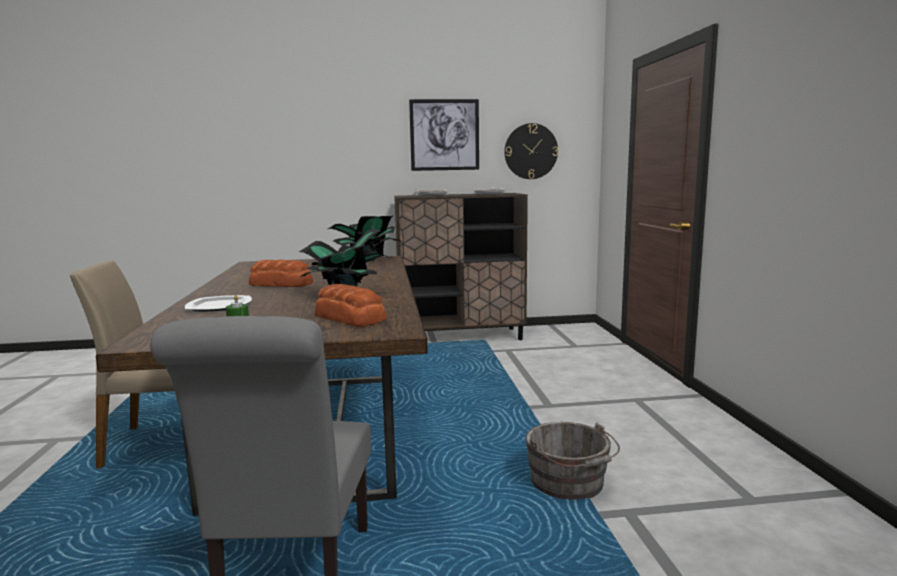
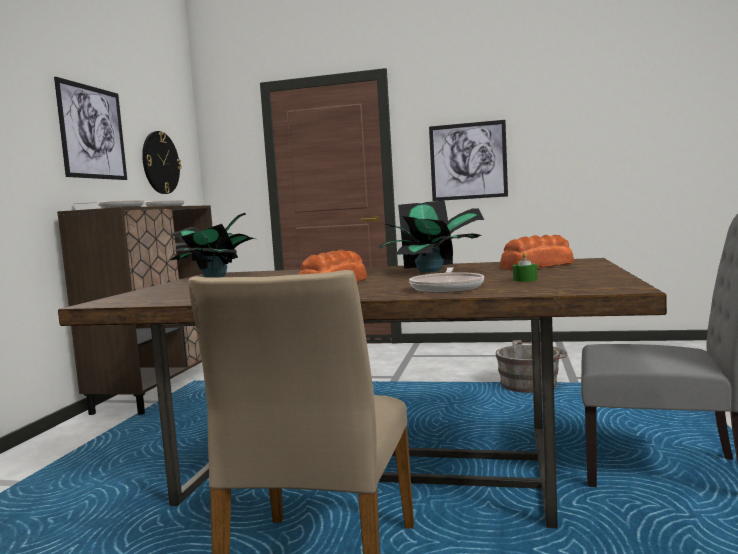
camera: 70 degrees left, 5 degrees down
plate [185,295,252,311] -> frying pan [409,267,484,293]
none -> picture [429,120,508,201]

